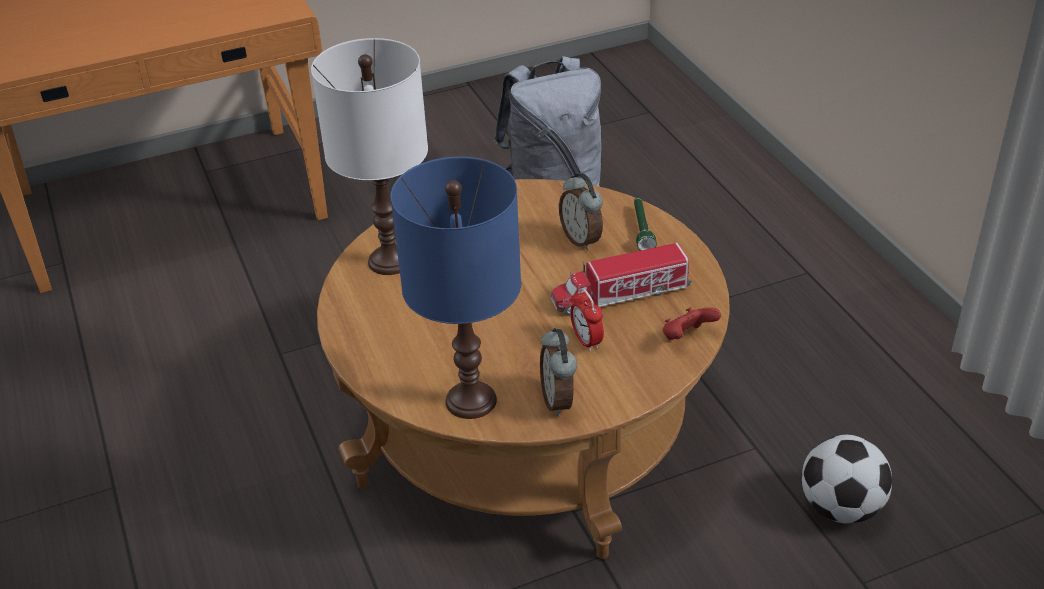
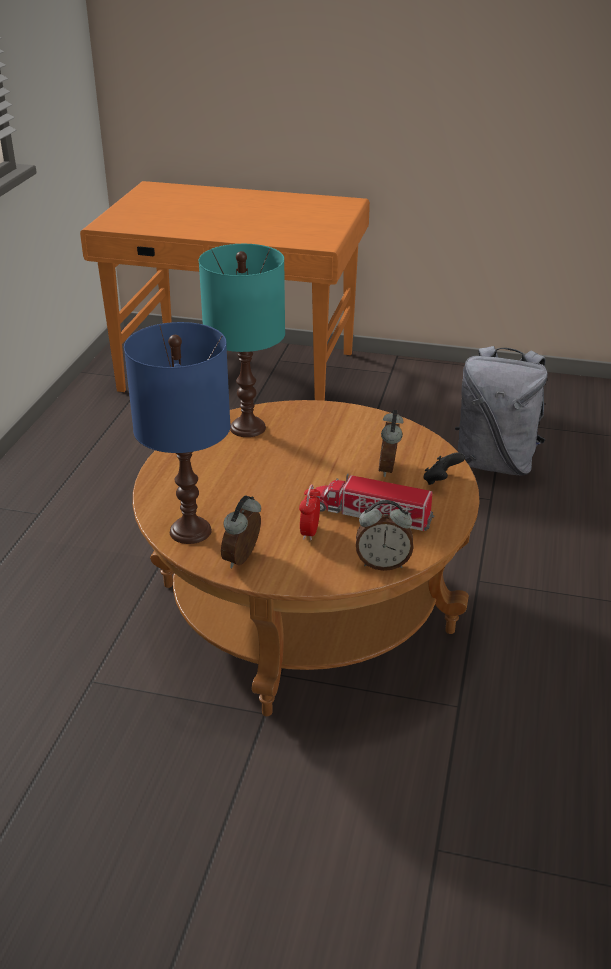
camera: 35 degrees right, 5 degrees down
white table lamp [311,38,428,275] -> turquoise table lamp [199,244,285,437]
green flashlight [634,197,657,250] -> black game controller [424,452,465,485]
red game controller [663,307,721,340] -> alarm clock [356,500,414,571]
football [802,435,892,524] -> none

